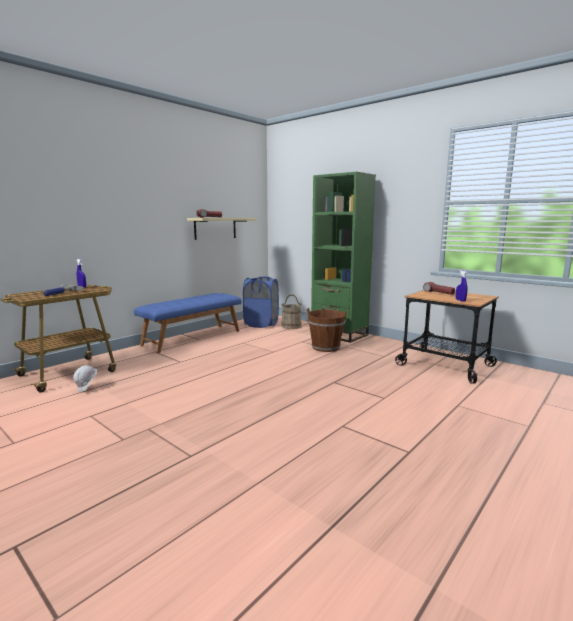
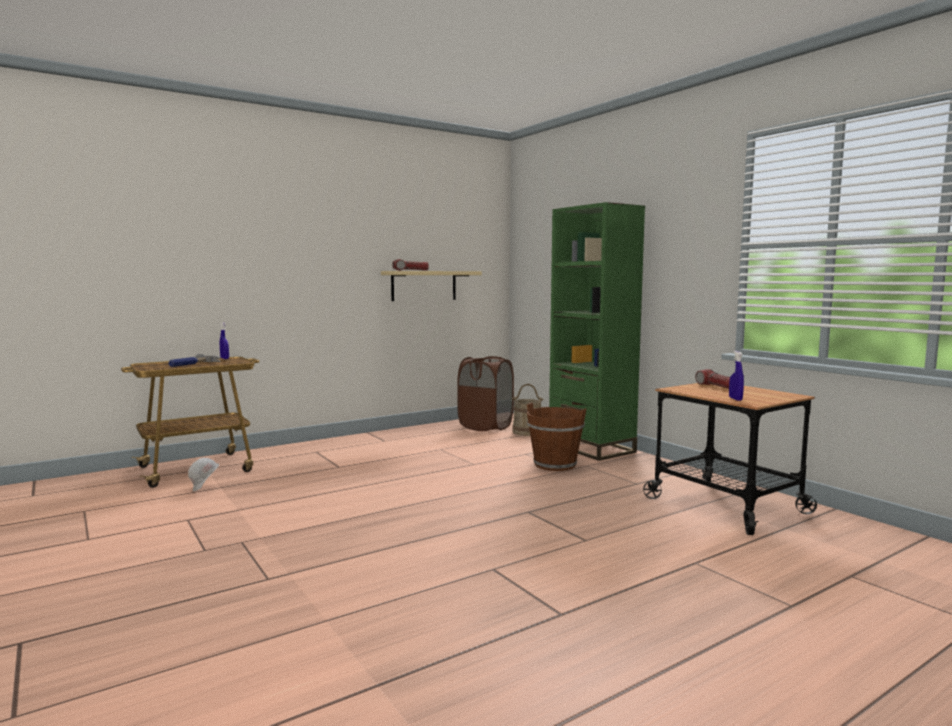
camera: 15 degrees right, 5 degrees down
blue bench [134,293,242,353] -> none
blue laundry basket [243,277,279,328] -> brown laundry basket [457,356,514,431]

